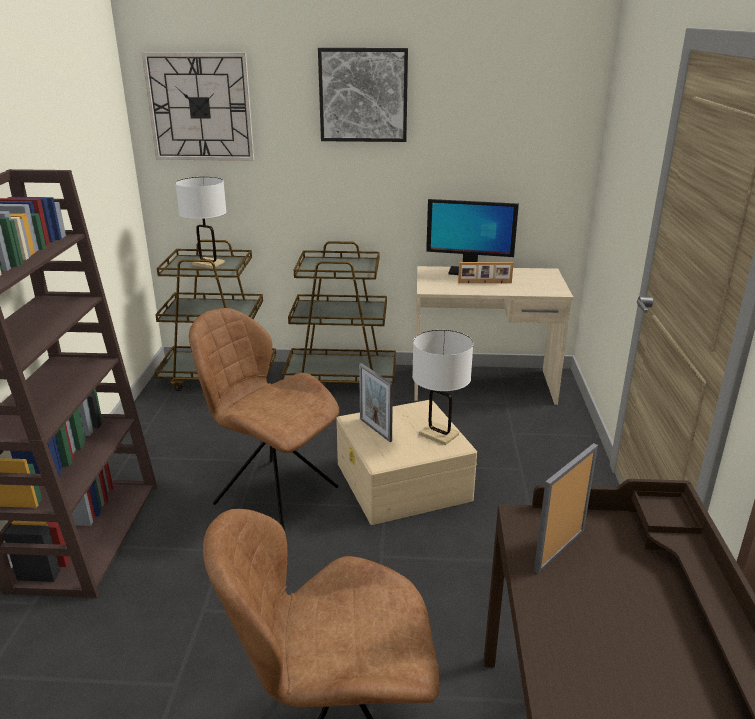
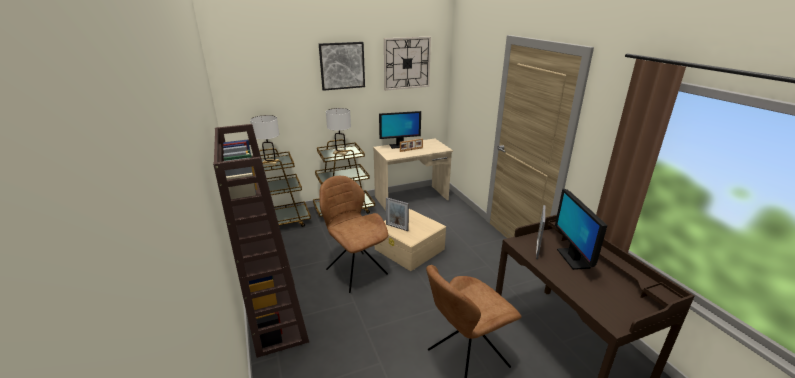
camera: 25 degrees left, 0 degrees up
wall clock [142,52,254,161] -> wall clock moved to [384,36,431,91]
brown chair [189,308,339,531] -> brown chair turned 45 degrees clockwise [319,176,388,293]
white table lamp [412,330,473,445] -> white table lamp moved to [326,108,351,155]
none -> monitor [555,189,608,270]

